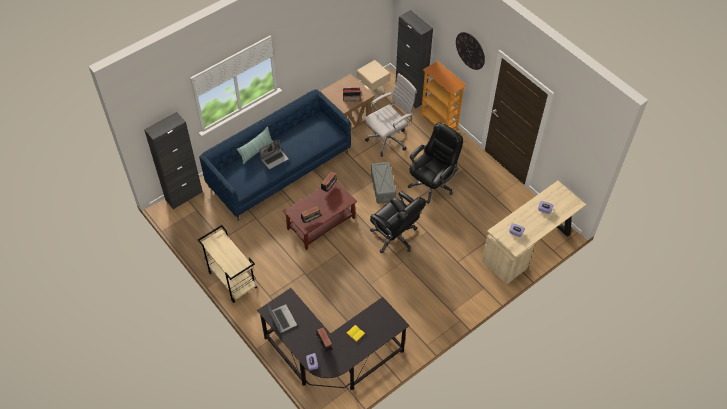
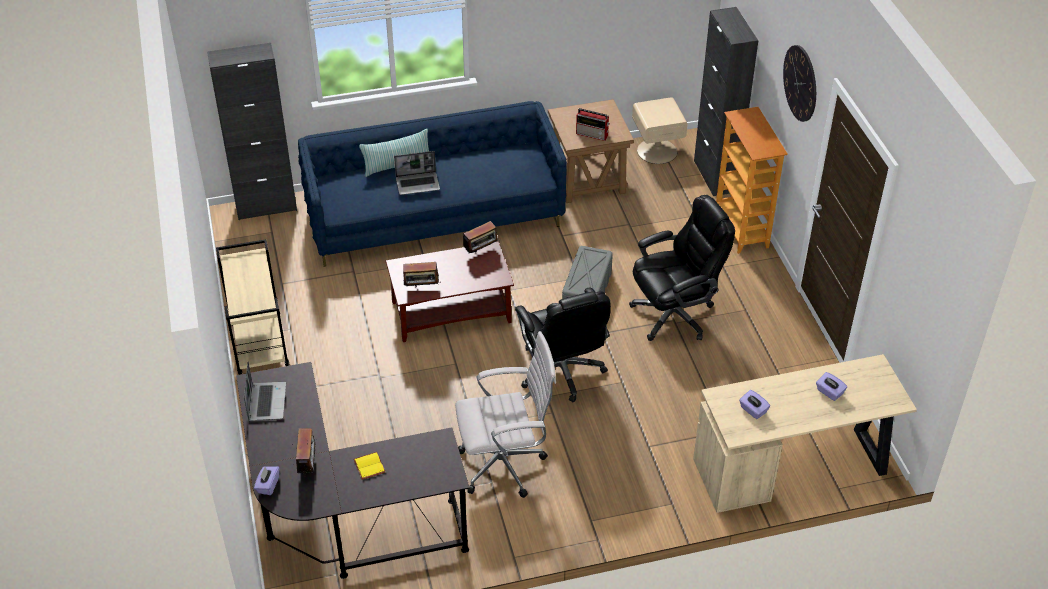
camera: 25 degrees right, 10 degrees down
white office chair [365,73,417,157] -> white office chair moved to [455,331,556,498]

